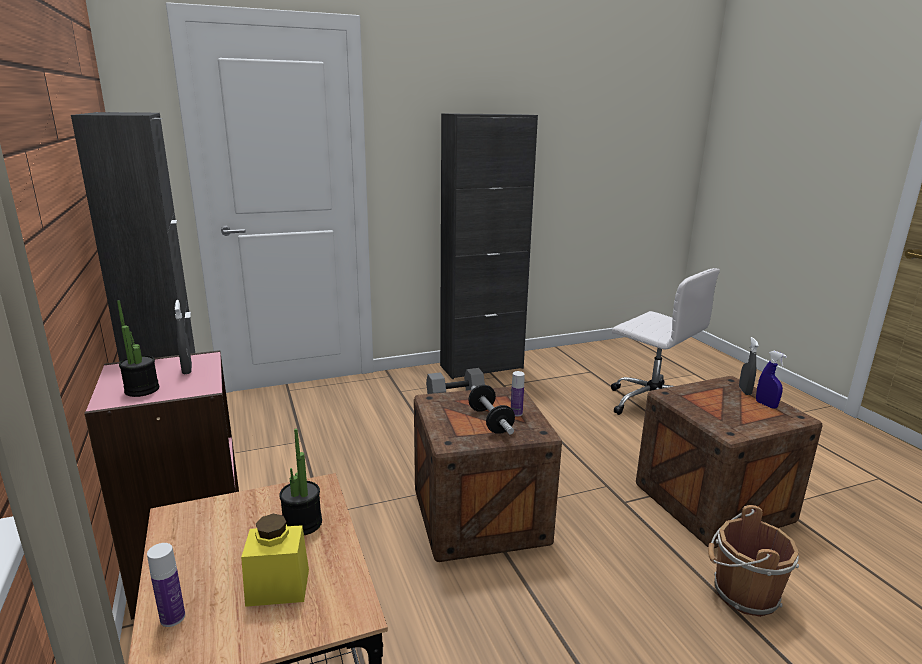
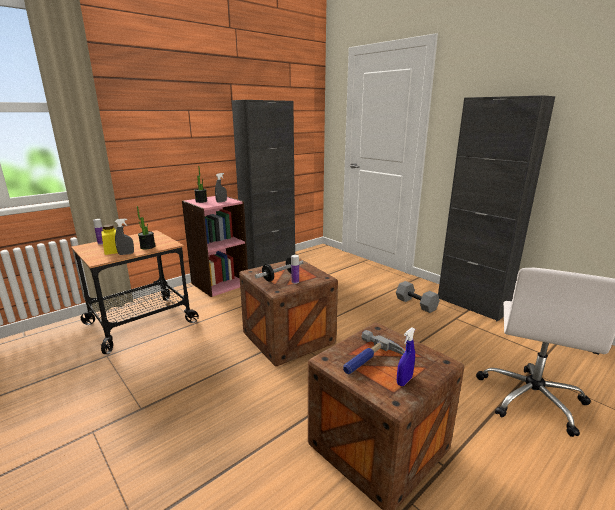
camera: 70 degrees right, 0 degrees up
brown bucket [708,505,799,617] -> none
grey spray bottle [739,337,759,395] -> grey spray bottle moved to [115,219,134,255]
none -> hammer [343,330,405,374]

